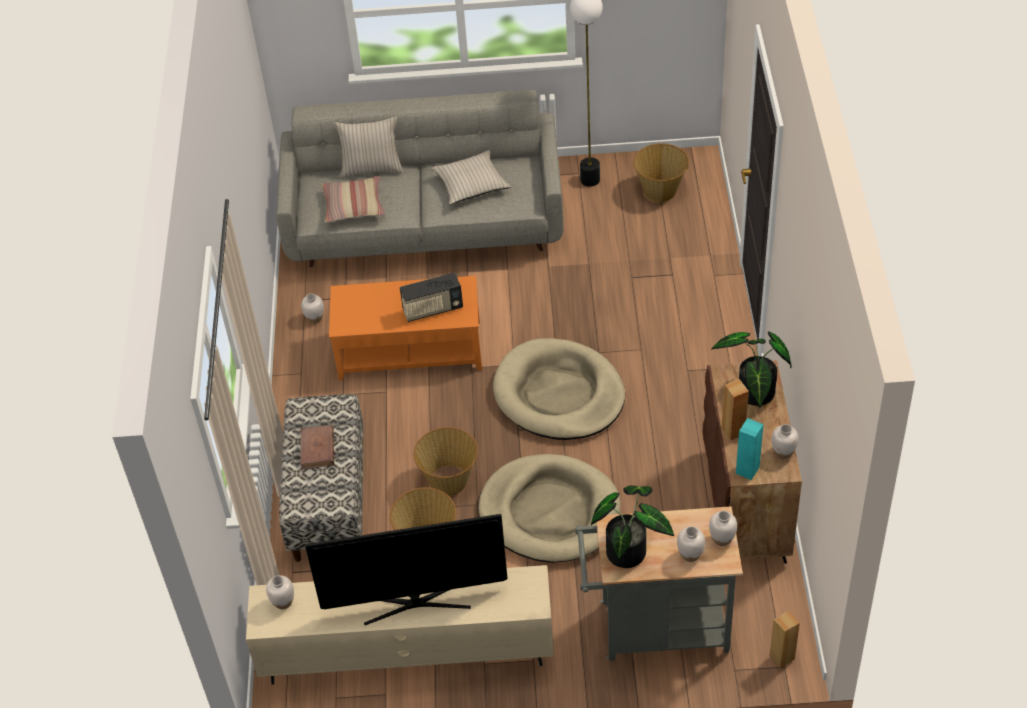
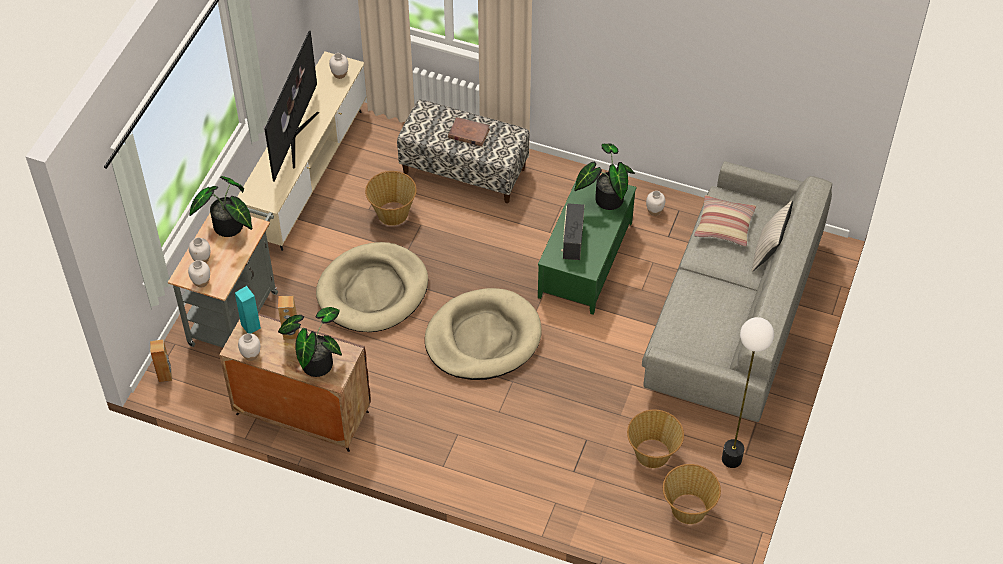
camera: 110 degrees right, 5 degrees up
orange coffee table [329,276,482,380] -> green coffee table [538,178,637,315]
basket [414,427,478,496] -> basket moved to [627,410,684,468]
beige pillow [431,150,511,205] -> none
none -> potted plant [574,144,635,210]

